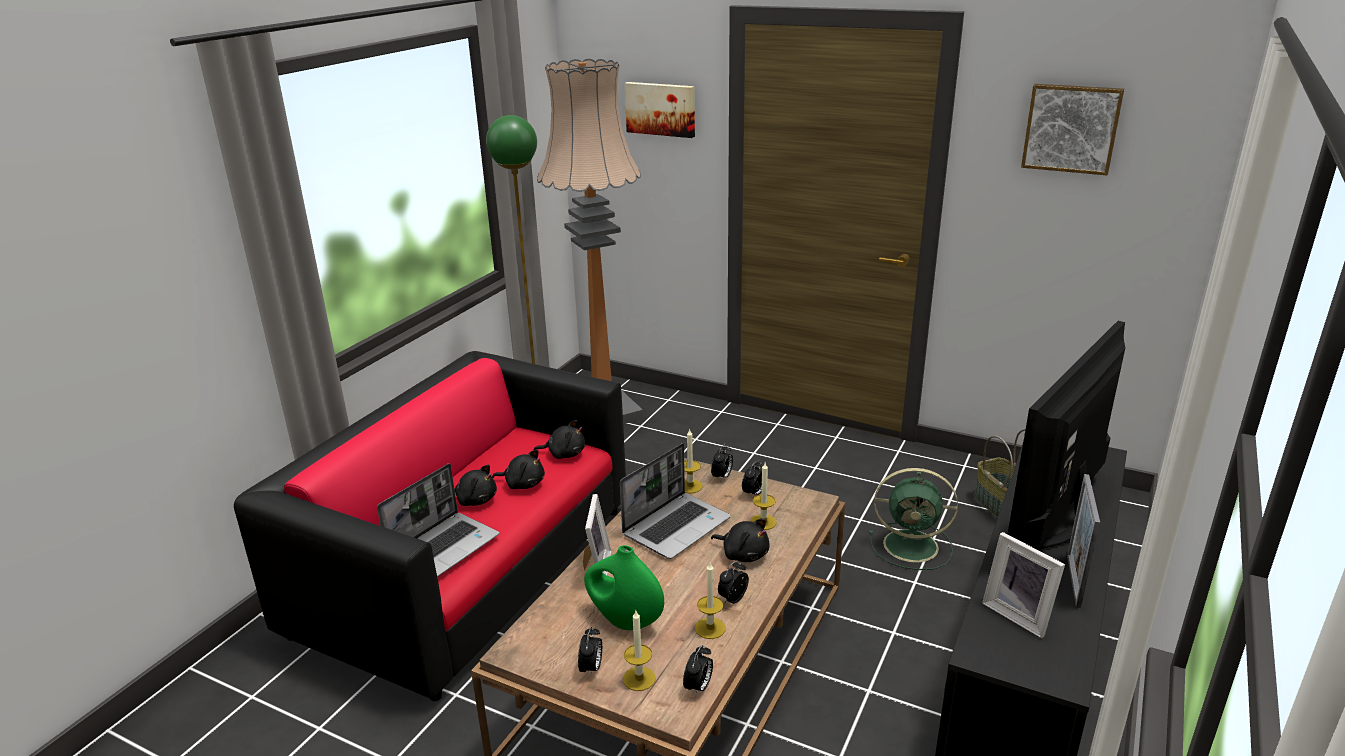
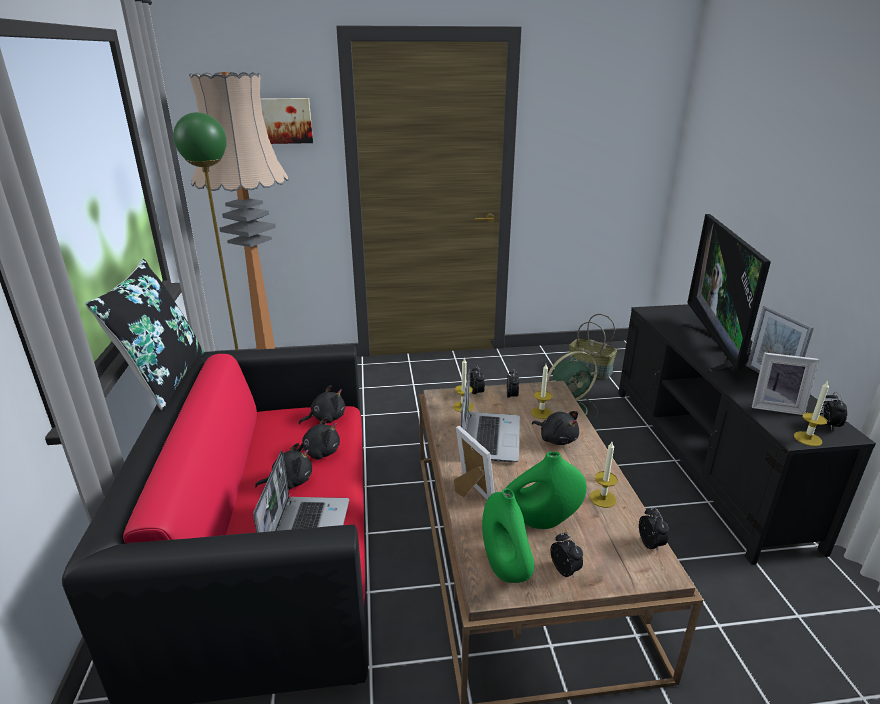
camera: 35 degrees left, 0 degrees up
candle [623,611,656,691] -> candle moved to [794,381,829,446]
black plush toy [711,519,770,562] -> black plush toy turned 45 degrees clockwise [532,411,579,445]
alarm clock [718,560,749,604] -> alarm clock moved to [820,392,847,430]
picture [1021,84,1124,175] -> none
none -> black pillow [85,259,204,411]
none -> green vase [482,488,534,583]

